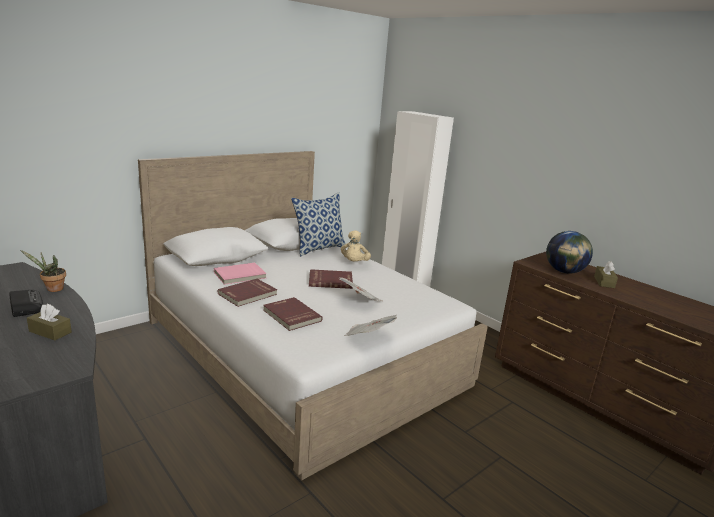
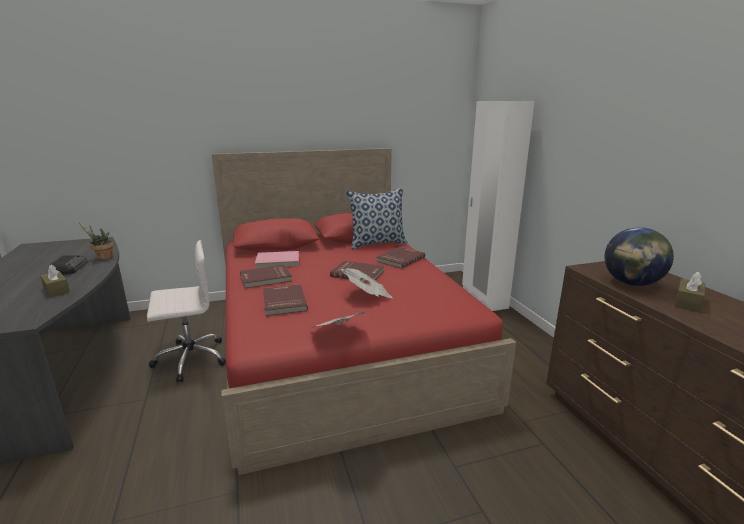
camera: 25 degrees right, 0 degrees up
white bed [138,151,488,481] -> red bed [212,148,516,475]
beige plush toy [341,230,371,261] -> red book [376,247,425,269]
none -> white office chair [147,240,226,382]

